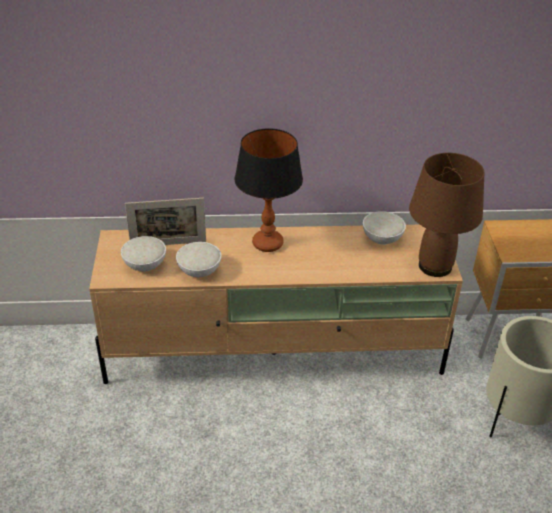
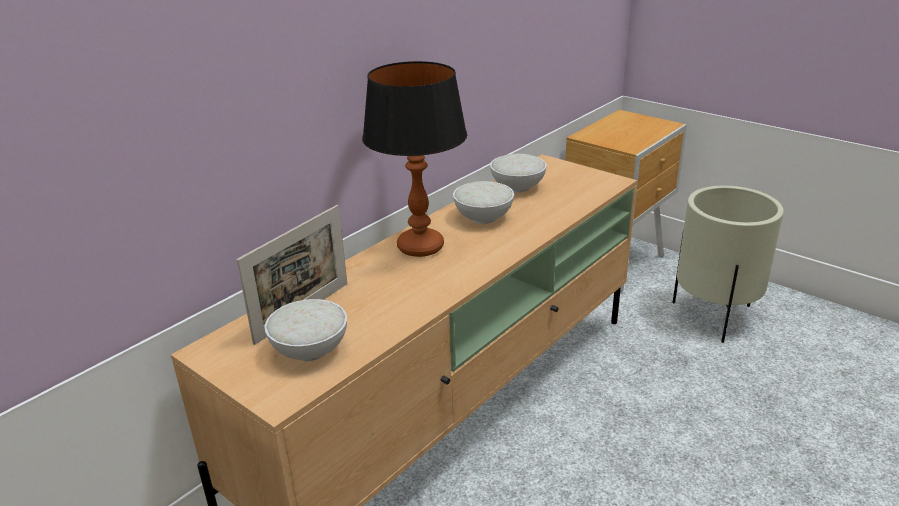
camera: 45 degrees left, 10 degrees down
white bowl [176,242,221,278] -> white bowl moved to [453,181,514,224]
brown table lamp [409,153,484,277] -> none

